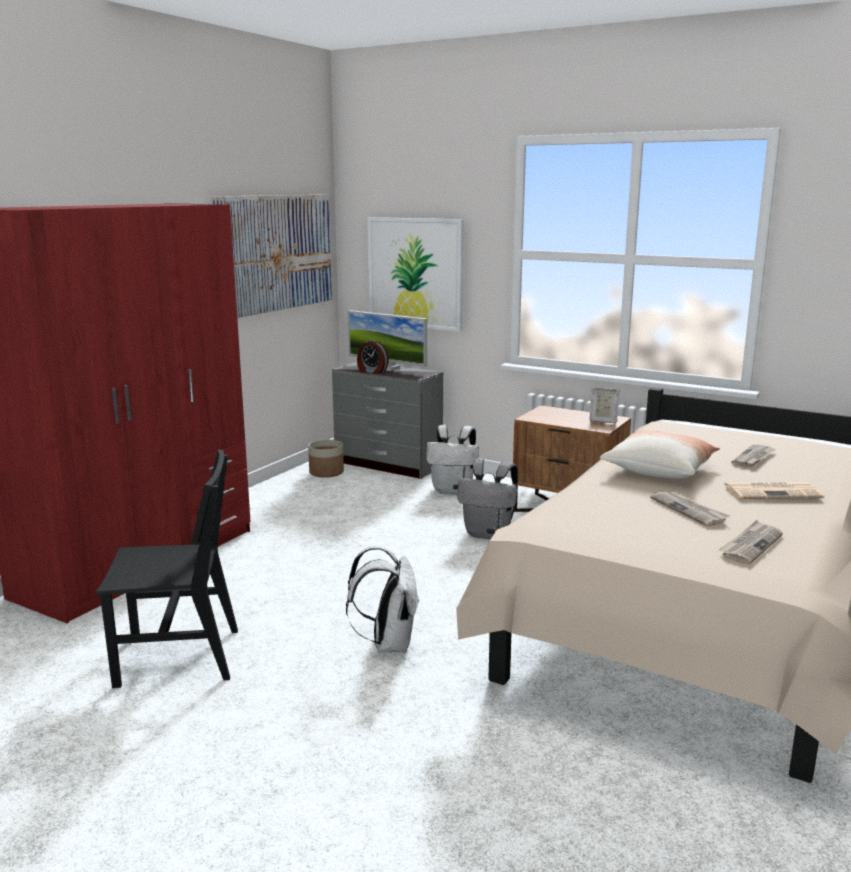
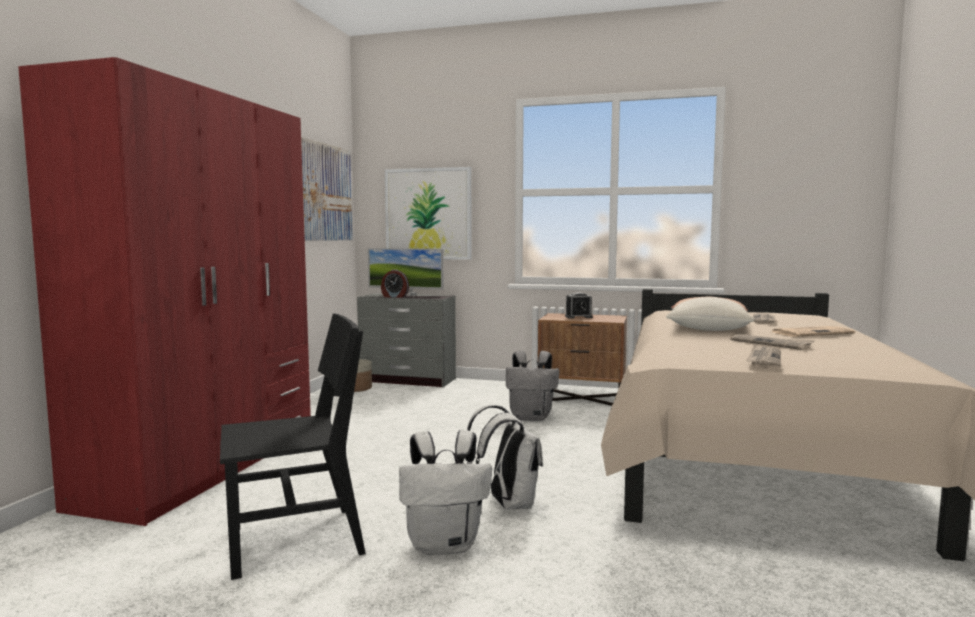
camera: 15 degrees left, 10 degrees down
white backpack [426,425,479,494] -> white backpack moved to [399,430,492,555]
picture frame [589,387,620,423] -> none
newspaper [719,520,783,564] -> newspaper moved to [746,344,781,368]
none -> alarm clock [565,292,593,318]

